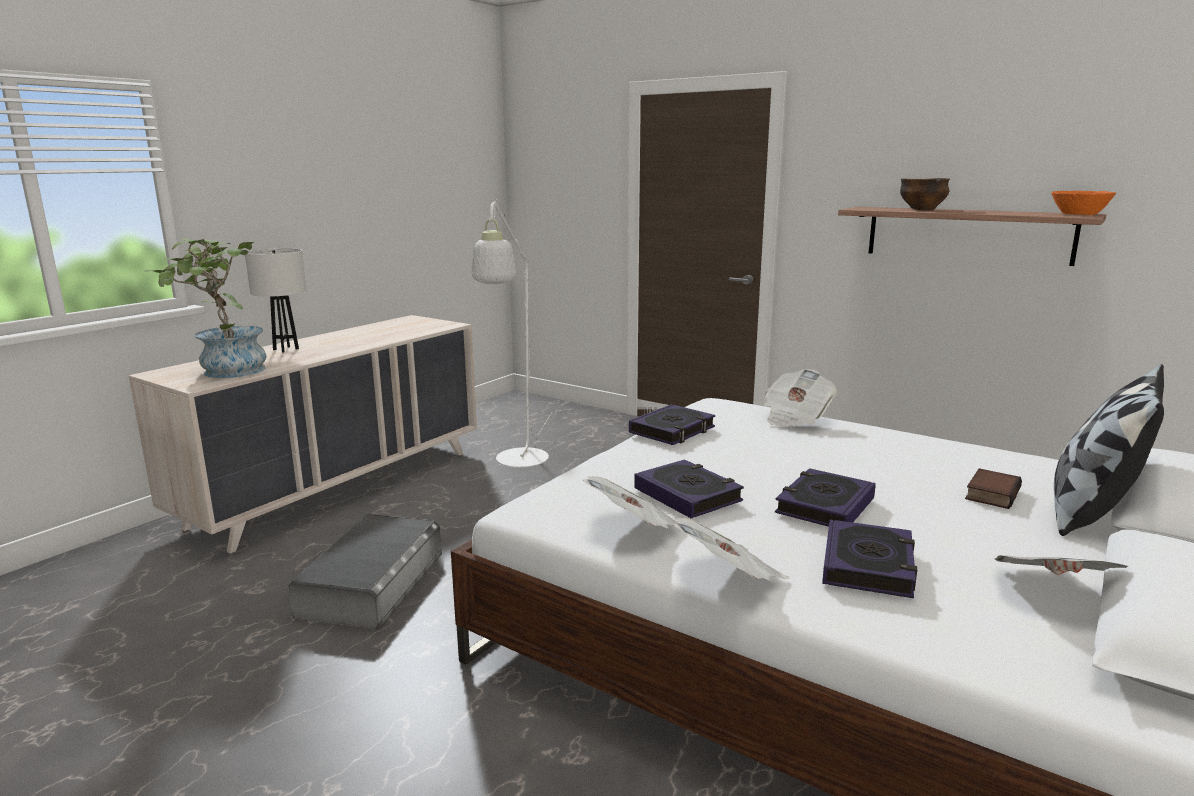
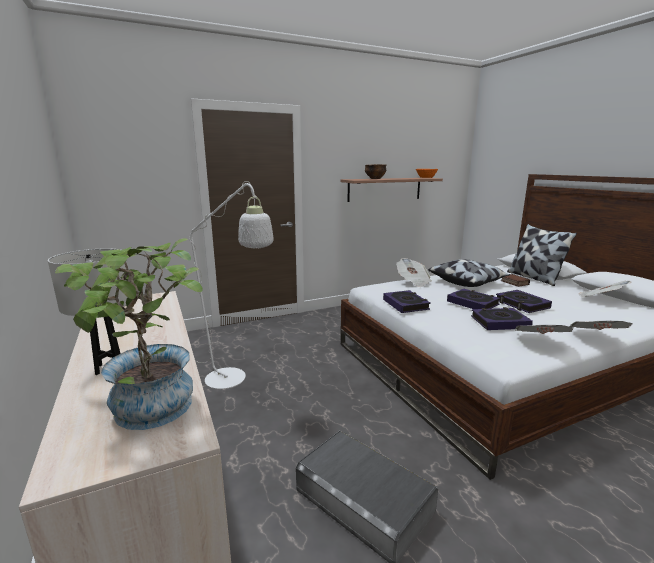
camera: 60 degrees left, 0 degrees up
book [822,519,917,598] -> book moved to [447,289,500,309]
none -> pillow [428,259,510,287]

